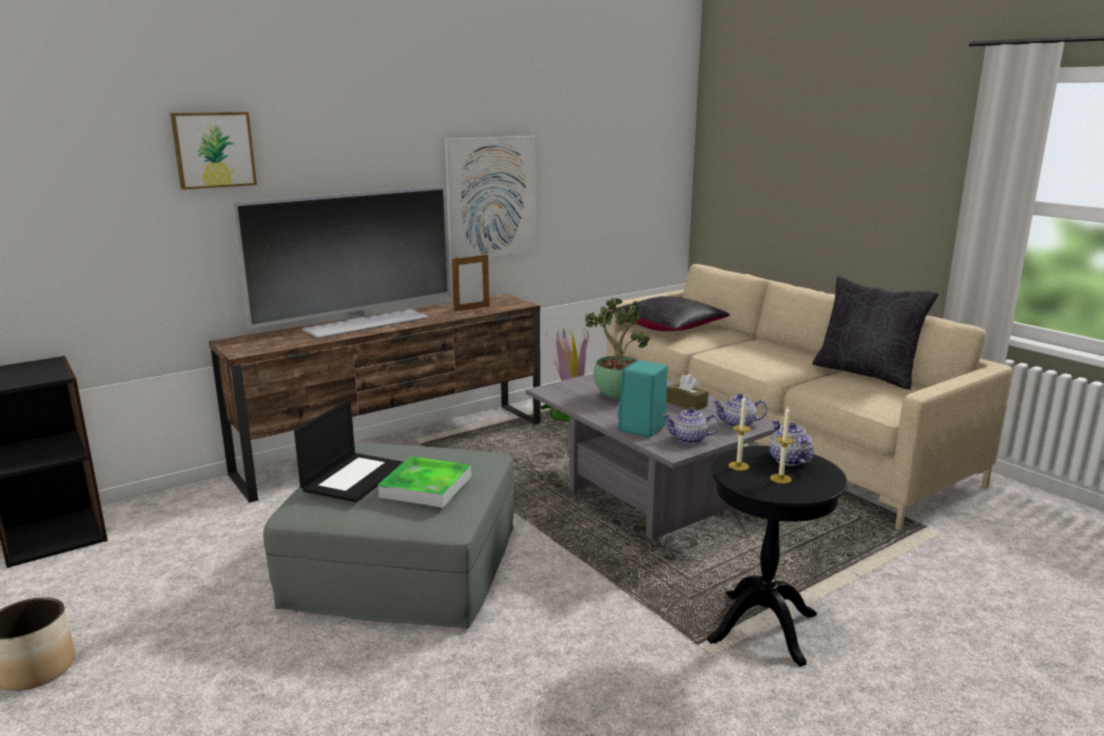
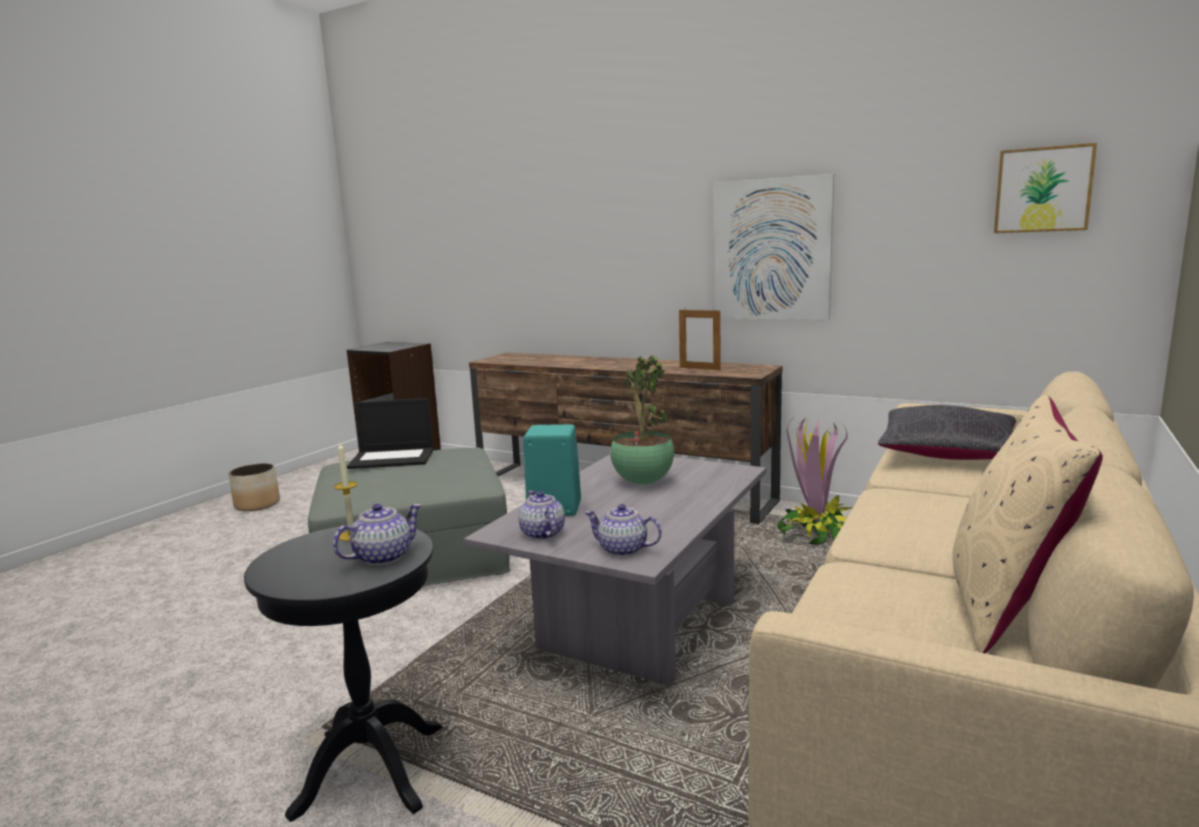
camera: 65 degrees right, 5 degrees down
picture [170,112,257,190] -> picture moved to [994,143,1097,233]
television [232,186,450,339] -> none
tray [378,456,471,507] -> none
brown tissue box [666,374,708,411] -> none
teapot [712,394,767,427] -> teapot turned 45 degrees counterclockwise [584,504,662,557]
candle [770,407,794,484] -> none
black pillow [812,276,939,390] -> beige pillow [952,395,1103,654]

